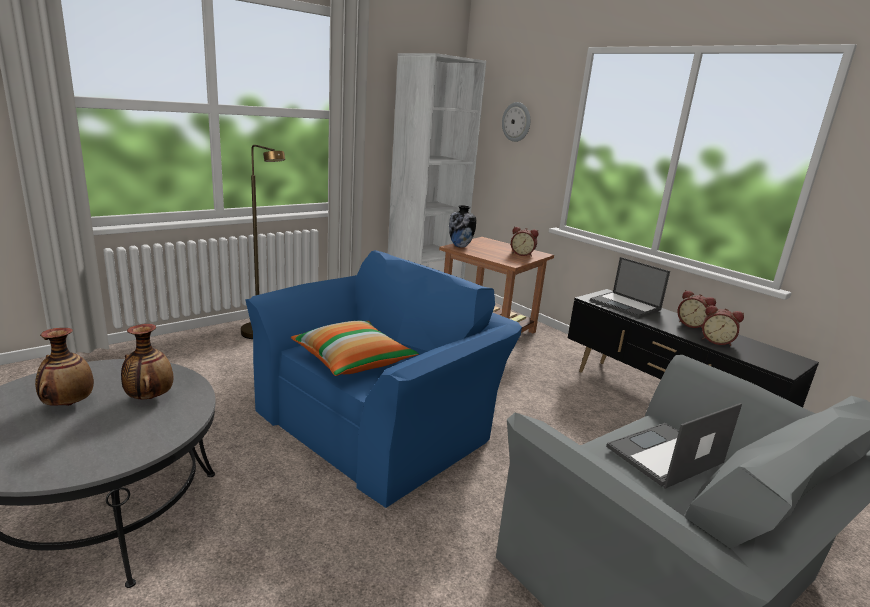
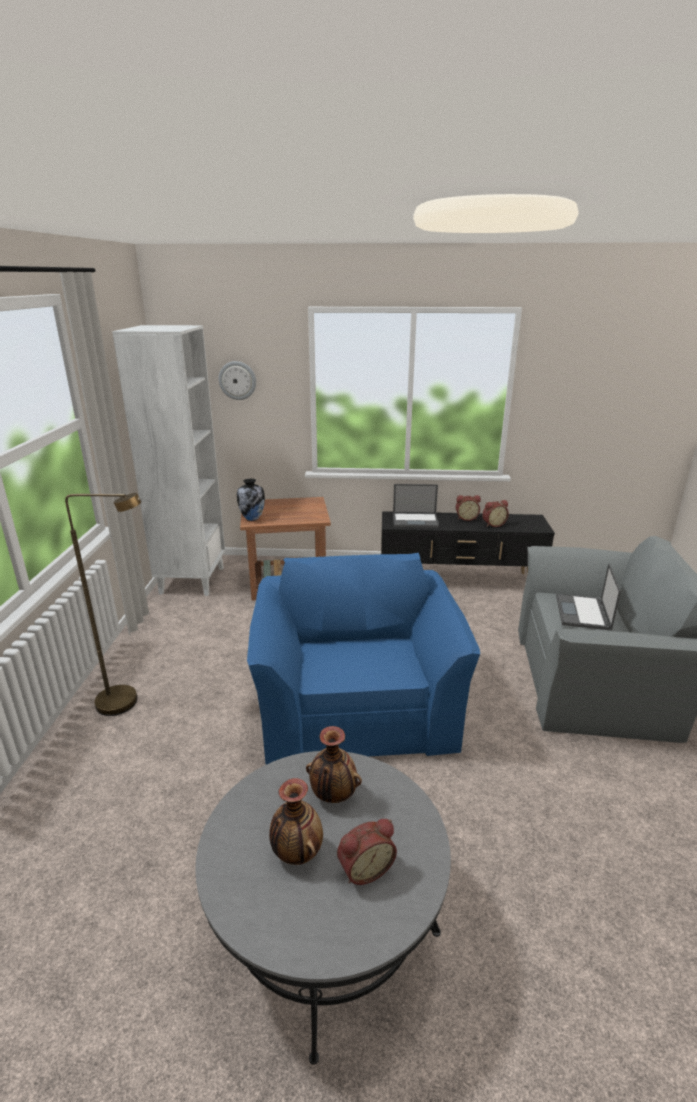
camera: 45 degrees left, 5 degrees up
pillow [291,321,419,376] -> none
alarm clock [511,227,539,257] -> alarm clock moved to [337,819,397,885]

